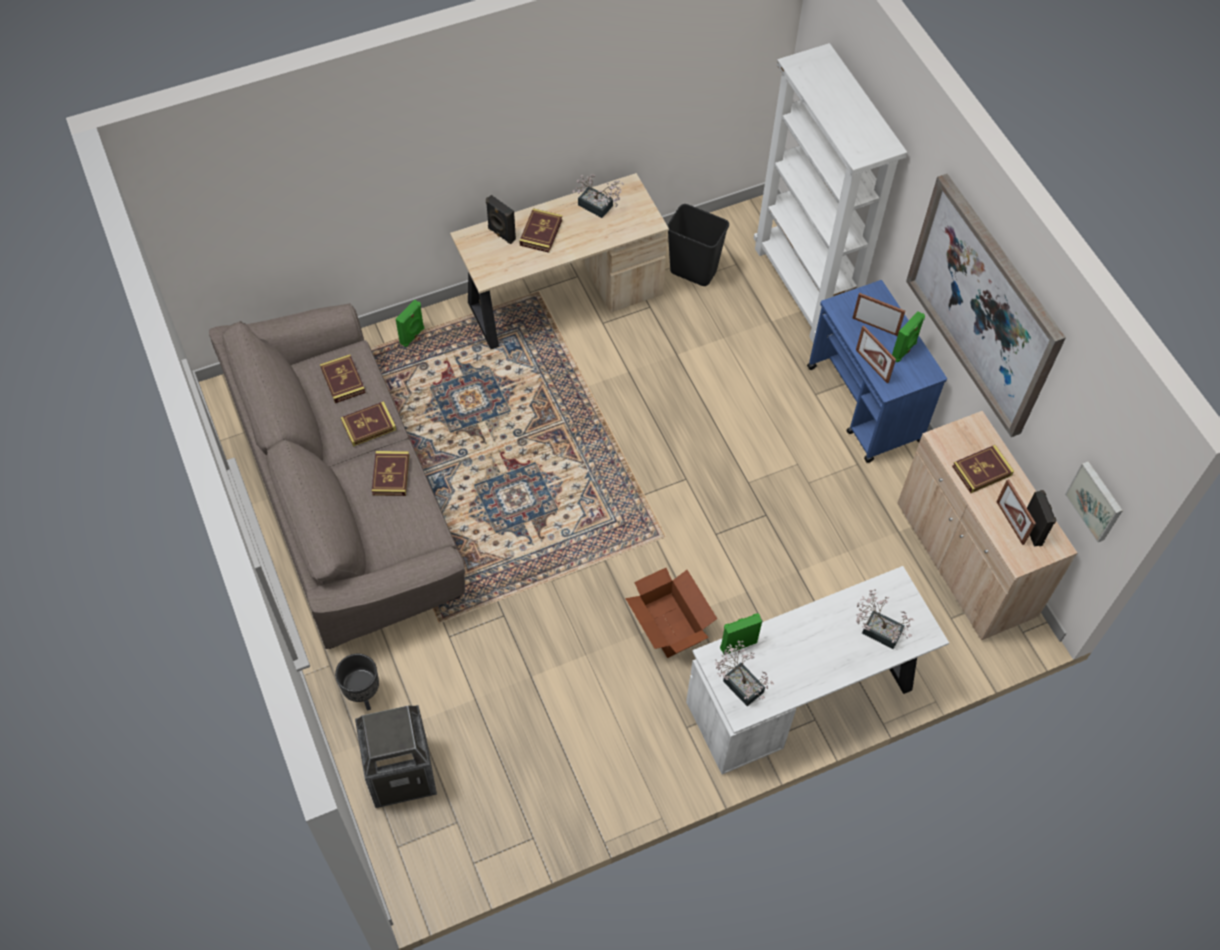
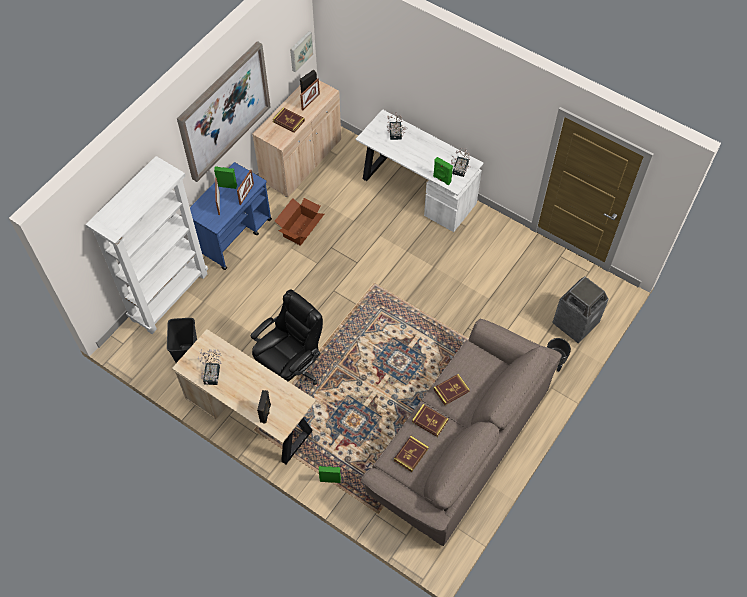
camera: 120 degrees left, 0 degrees up
book [519,208,562,253] -> none
cardboard box [625,568,717,658] -> cardboard box moved to [275,198,324,246]
none -> black office chair [251,289,323,385]

